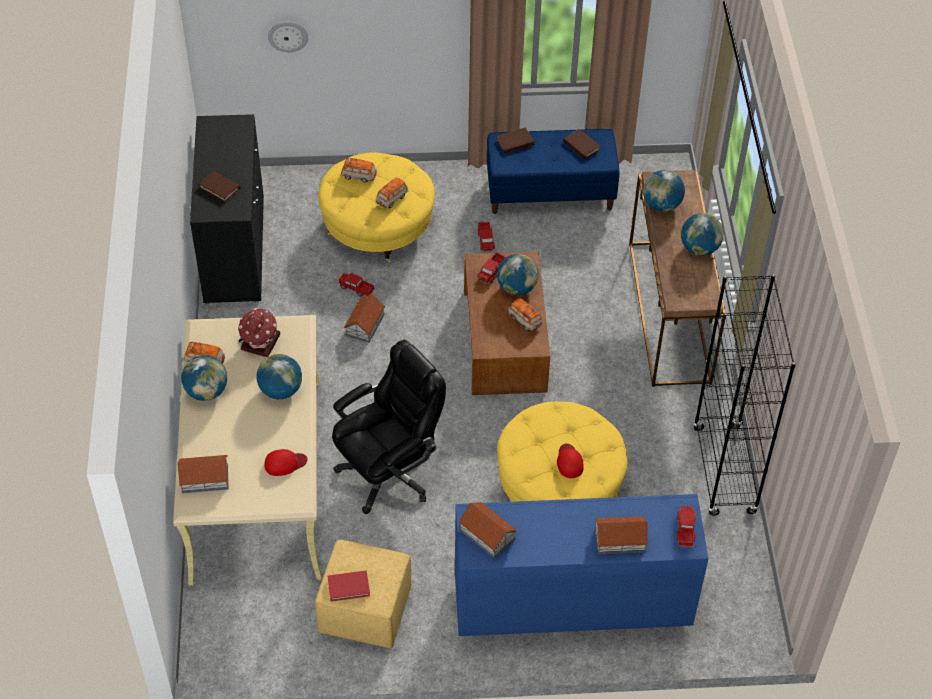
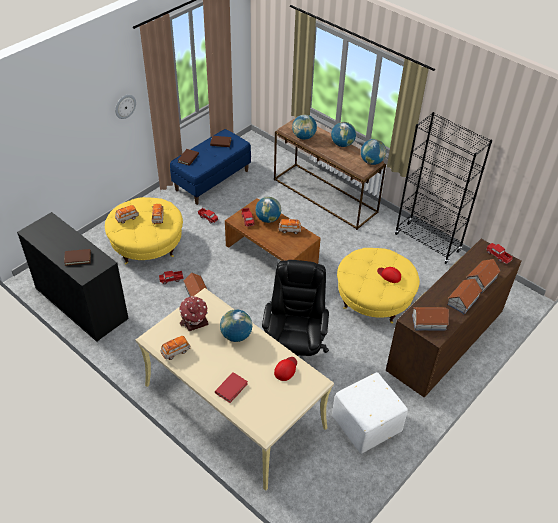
camera: 45 degrees left, 5 degrees down
toy house [177,455,229,493] -> toy house moved to [447,278,482,315]
globe [181,355,227,401] -> globe moved to [361,139,386,165]
wall clock [268,22,308,52] -> wall clock moved to [115,95,136,119]
yellow ottoman [315,540,411,649] -> white ottoman [332,372,408,454]
red book [327,571,370,601] -> red book moved to [215,372,248,403]
blue dresser [455,494,709,636] -> brown dresser [386,239,521,398]

